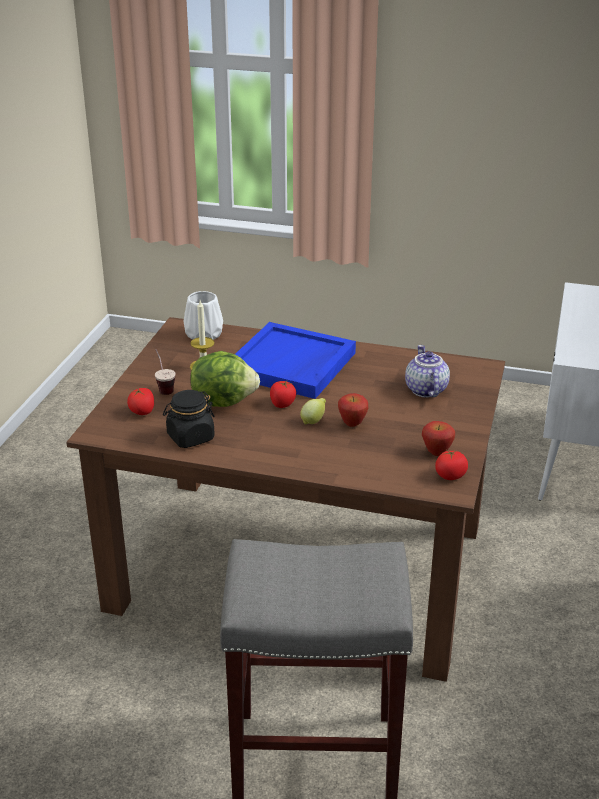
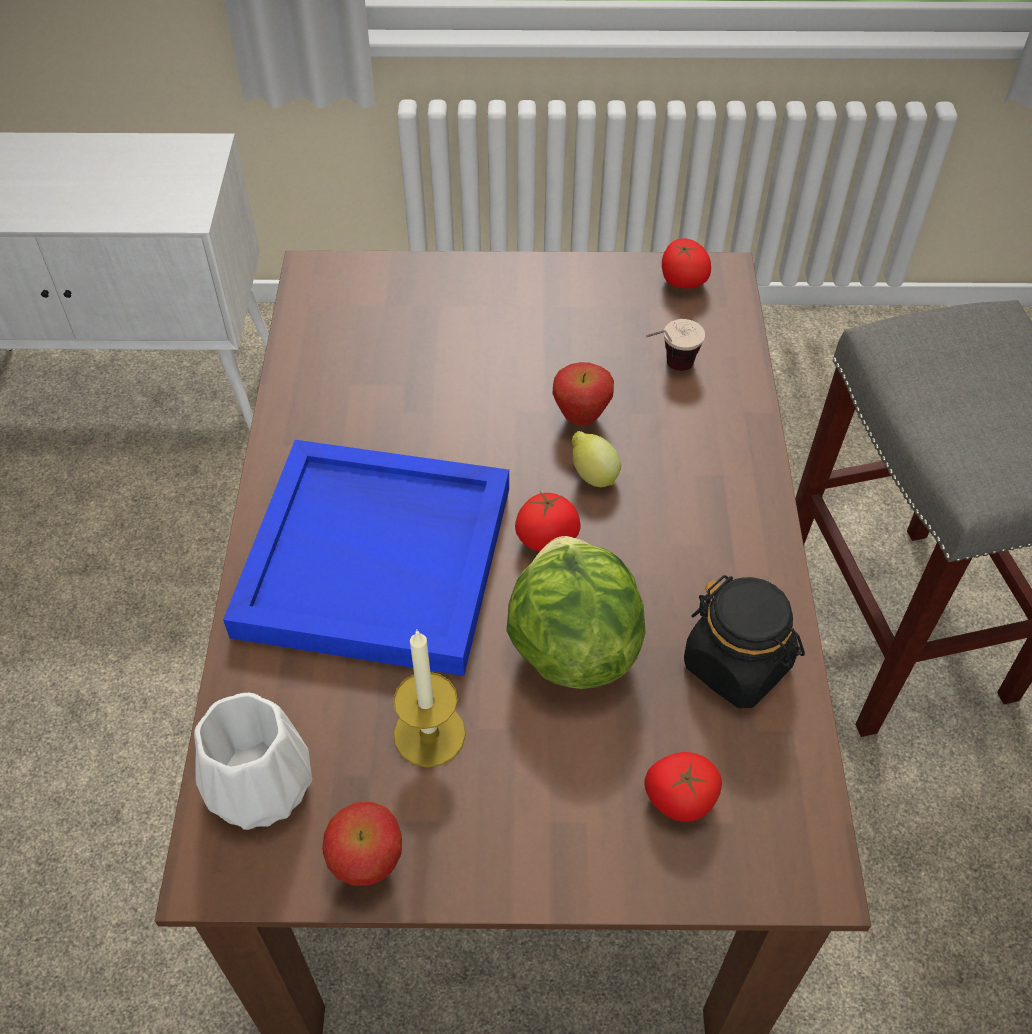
camera: 105 degrees left, 20 degrees up
cup [155,349,176,395] -> cup moved to [646,319,705,371]
teapot [405,345,450,397] -> none
apple [422,421,455,456] -> apple moved to [322,802,402,886]

